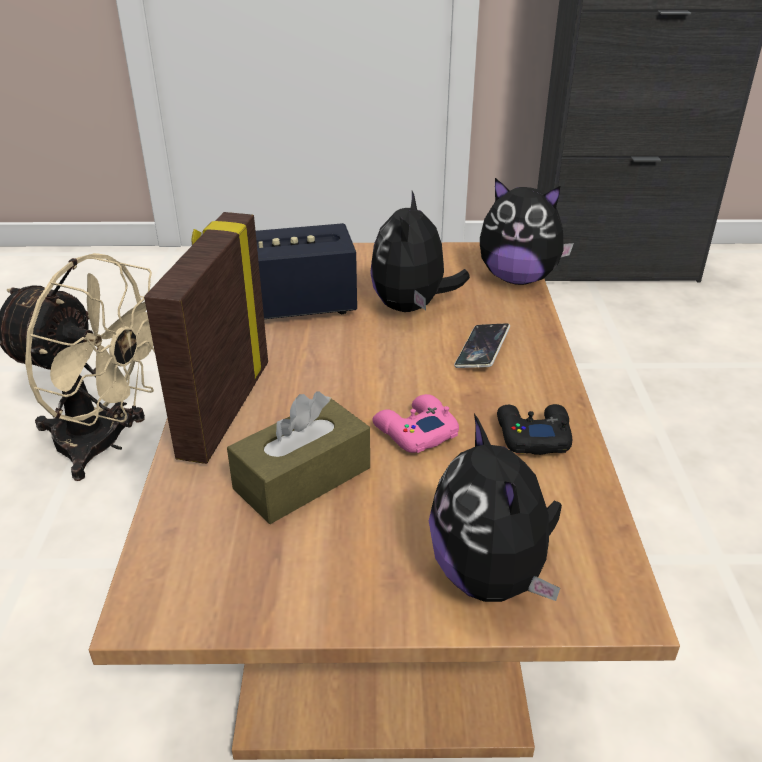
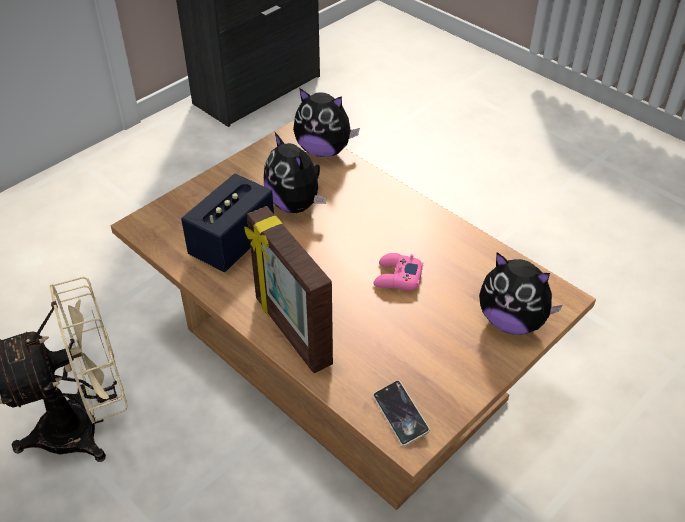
camera: 45 degrees left, 10 degrees up
brown tissue box [227,392,370,524] -> none
phone [454,323,510,368] -> phone moved to [373,380,430,446]
plush toy [480,178,574,285] -> plush toy turned 45 degrees clockwise [293,88,360,157]
black game controller [497,404,572,455] -> none

